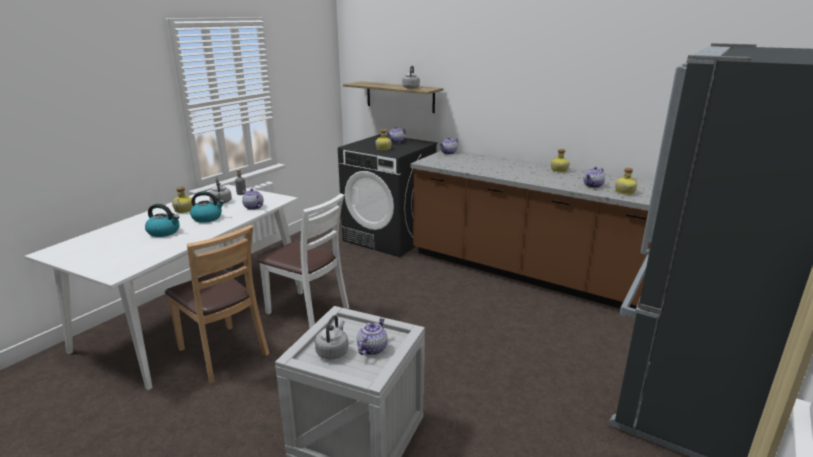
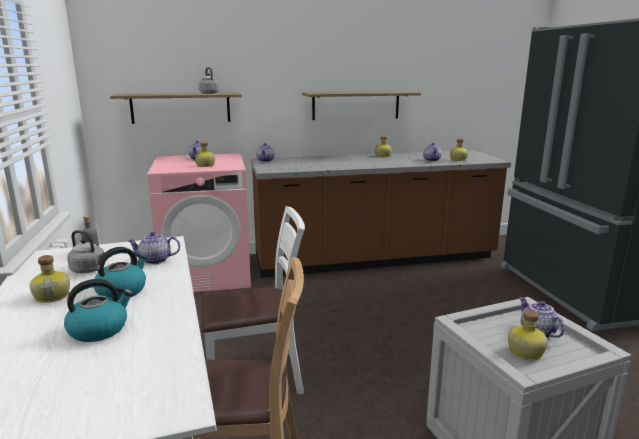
camera: 45 degrees left, 5 degrees down
grey kettle [315,315,349,360] -> bottle [508,310,548,360]
black washing machine [338,134,438,257] -> pink washing machine [147,153,251,293]
none -> shelf [302,91,421,120]

